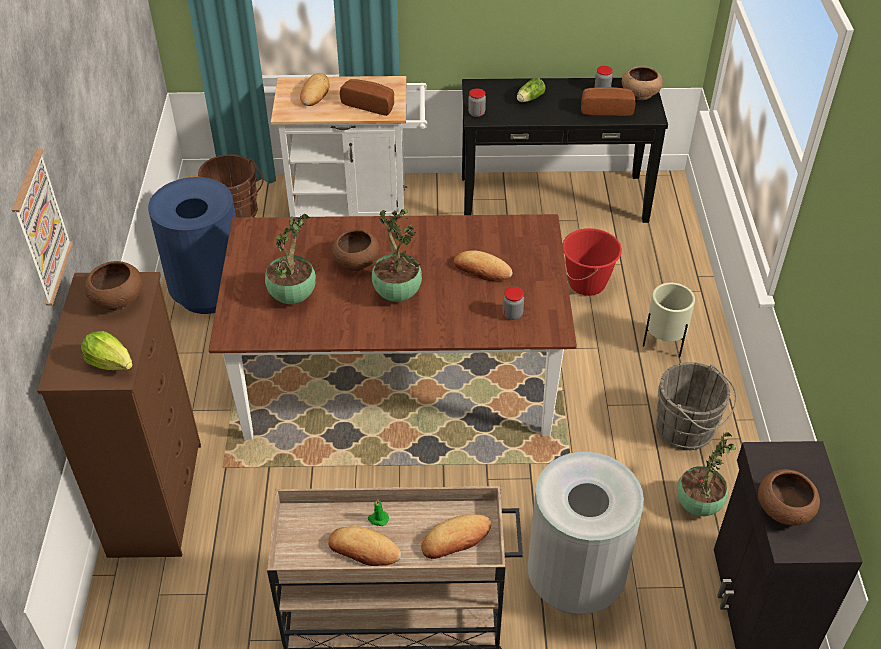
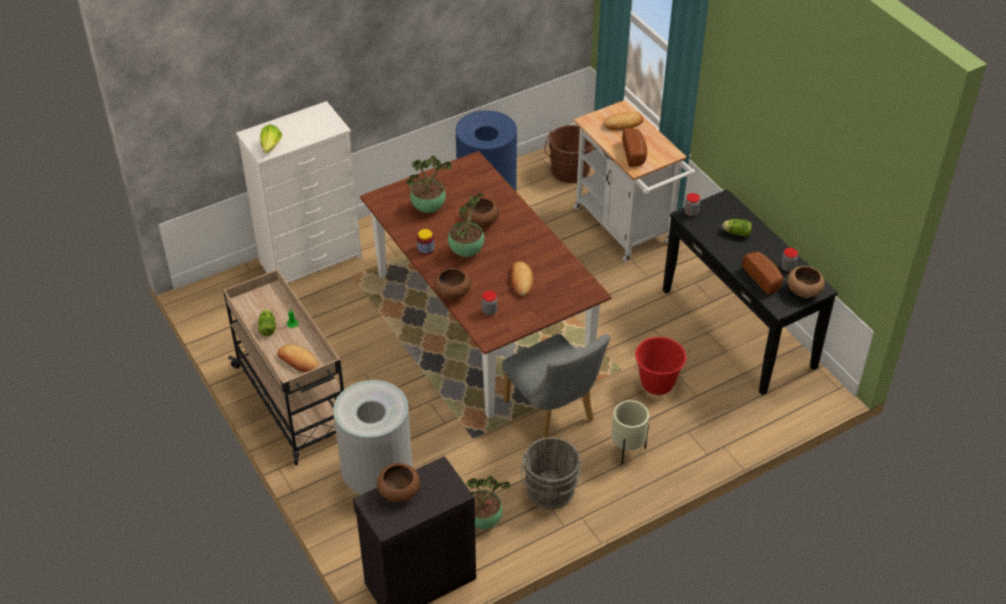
camera: 60 degrees right, 0 degrees up
picture [12,149,73,306] -> none
brown dresser [37,272,201,558] -> white dresser [236,101,362,283]
brown bowl [85,261,143,310] -> brown bowl moved to [434,268,471,300]
bread [328,526,401,566] -> lettuce [258,309,276,336]
none -> jar [417,229,434,255]
none -> grey chair [502,334,610,438]

